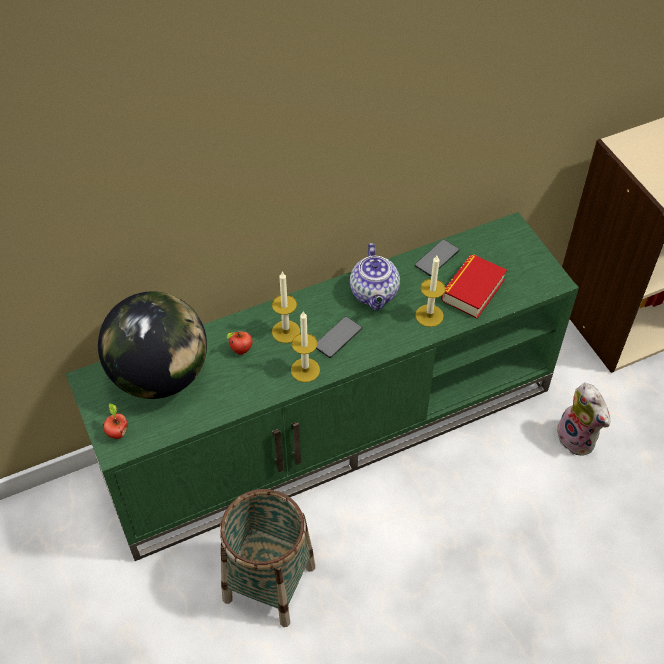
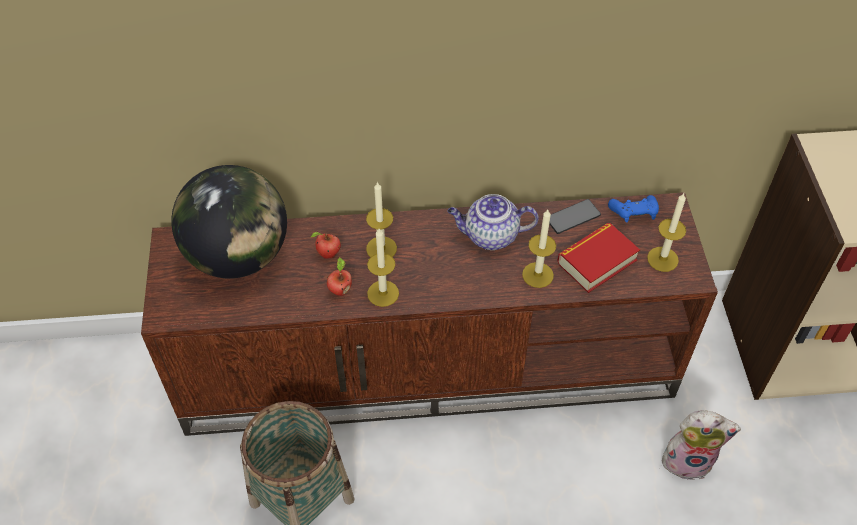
camera: 20 degrees right, 0 degrees up
green tv stand [66,212,579,561] -> brown tv stand [141,192,718,436]
apple [103,403,128,439] -> apple moved to [327,257,352,296]
phone [316,316,362,358] -> none
teapot [350,243,400,310] -> teapot turned 75 degrees clockwise [447,194,539,250]
plush toy [557,383,611,456] -> plush toy turned 75 degrees counterclockwise [662,410,741,480]
none -> blue game controller [608,195,659,222]
none -> candle [647,193,686,272]

